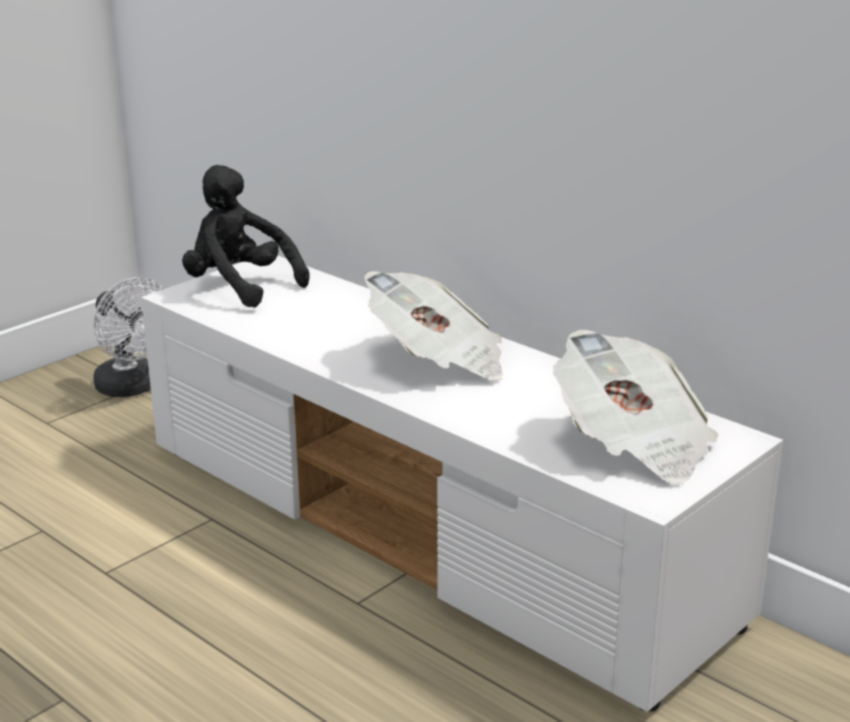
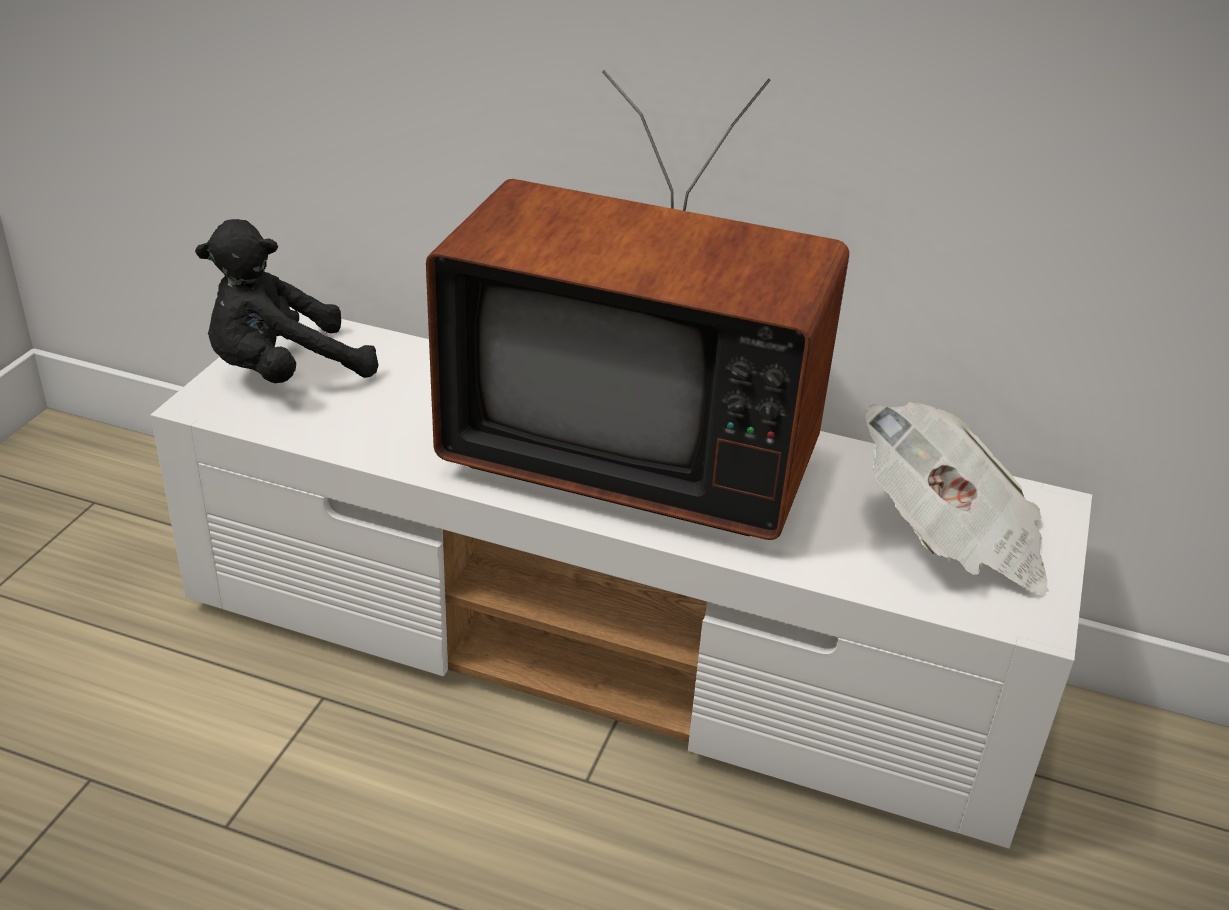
camera: 25 degrees left, 10 degrees up
white fan [93,277,164,397] -> none
black plush toy [182,165,309,308] -> black plush toy turned 45 degrees counterclockwise [195,219,378,383]
newspaper [364,271,503,381] -> television [426,70,849,540]

